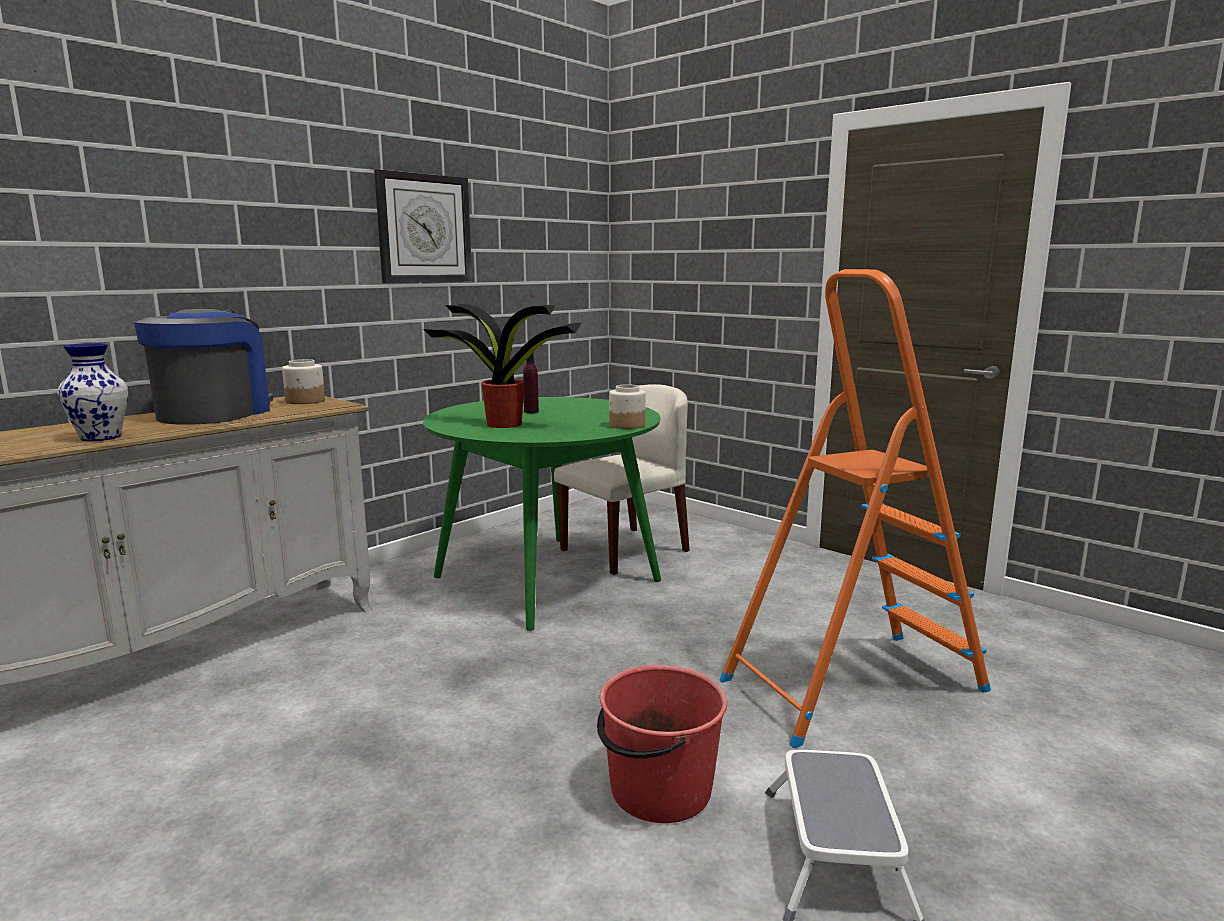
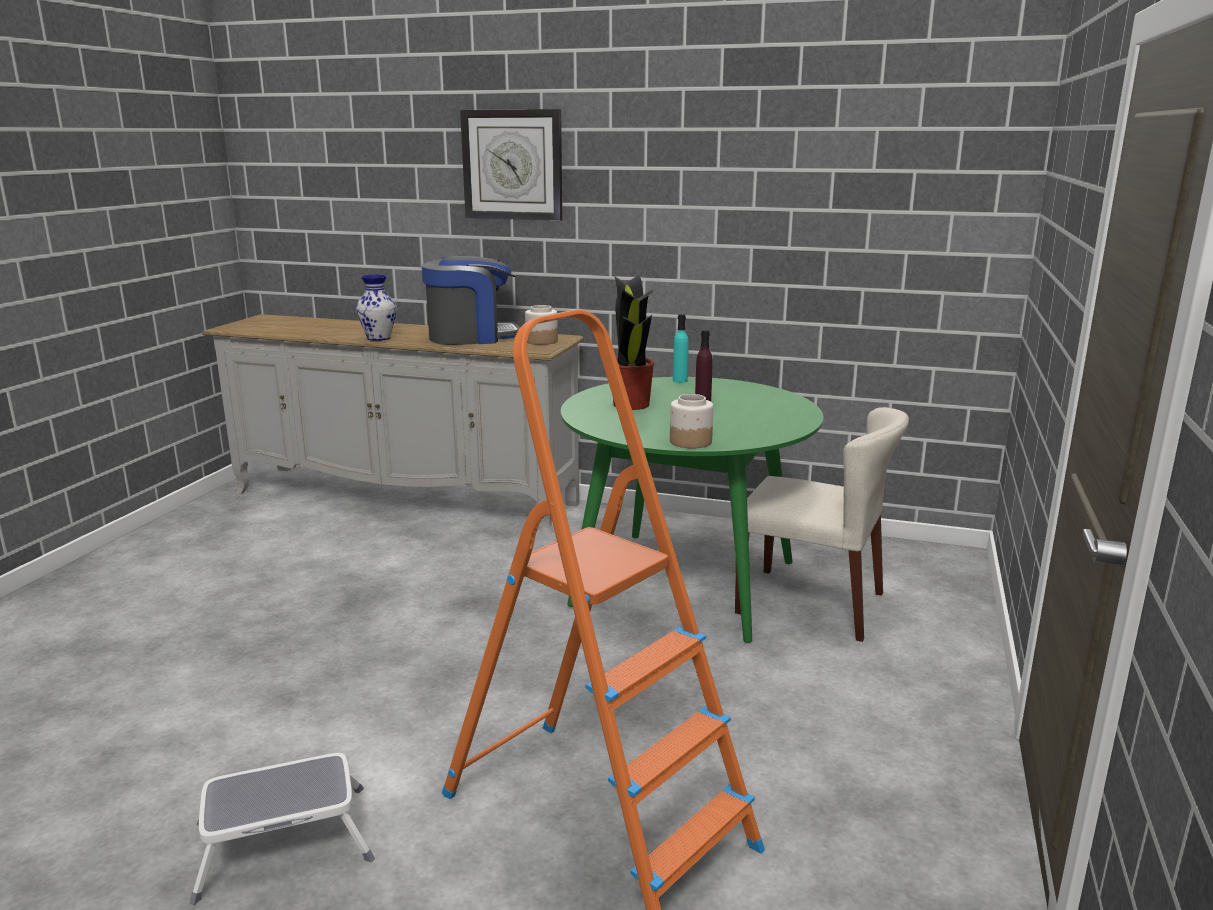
camera: 65 degrees right, 5 degrees up
wall clock [374,169,472,283] -> wall clock moved to [460,109,563,221]
red bucket [597,665,727,823] -> none
none -> turquoise bottle [673,314,689,383]

